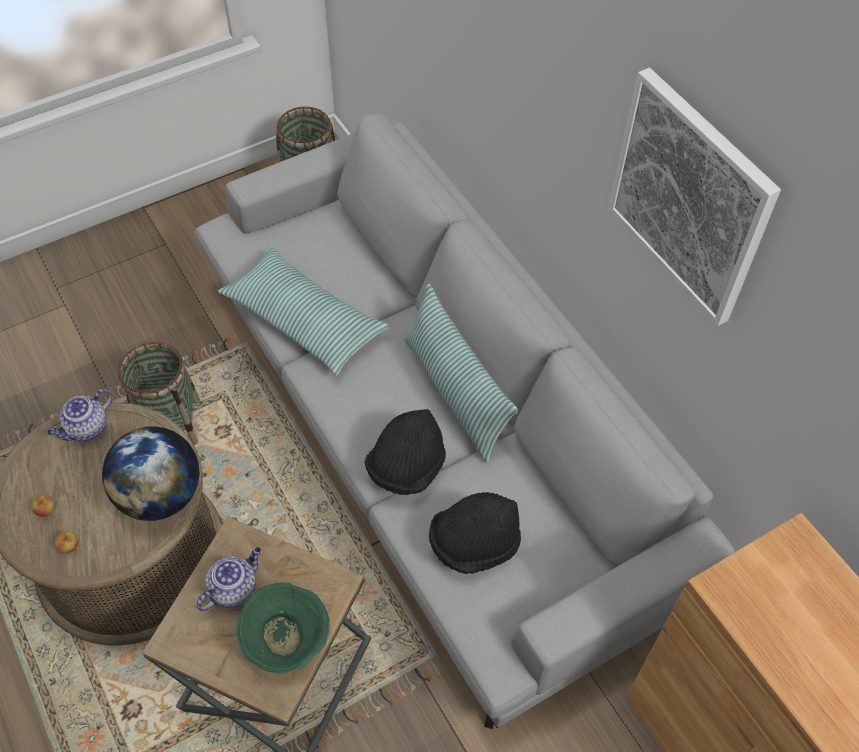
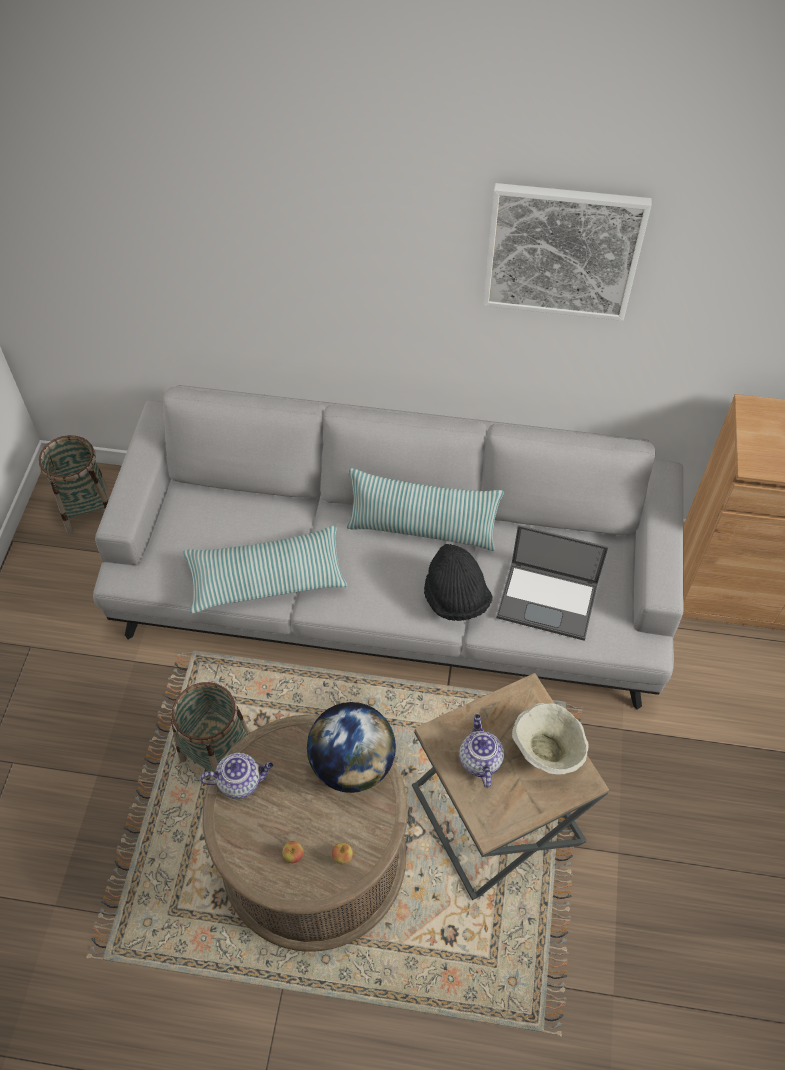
camera: 50 degrees left, 0 degrees up
teapot [47,389,113,441] -> teapot turned 90 degrees counterclockwise [200,753,273,799]
green bowl [236,582,330,674] -> beige bowl [512,703,589,775]
black hat [429,492,521,574] -> laptop [496,525,608,641]

